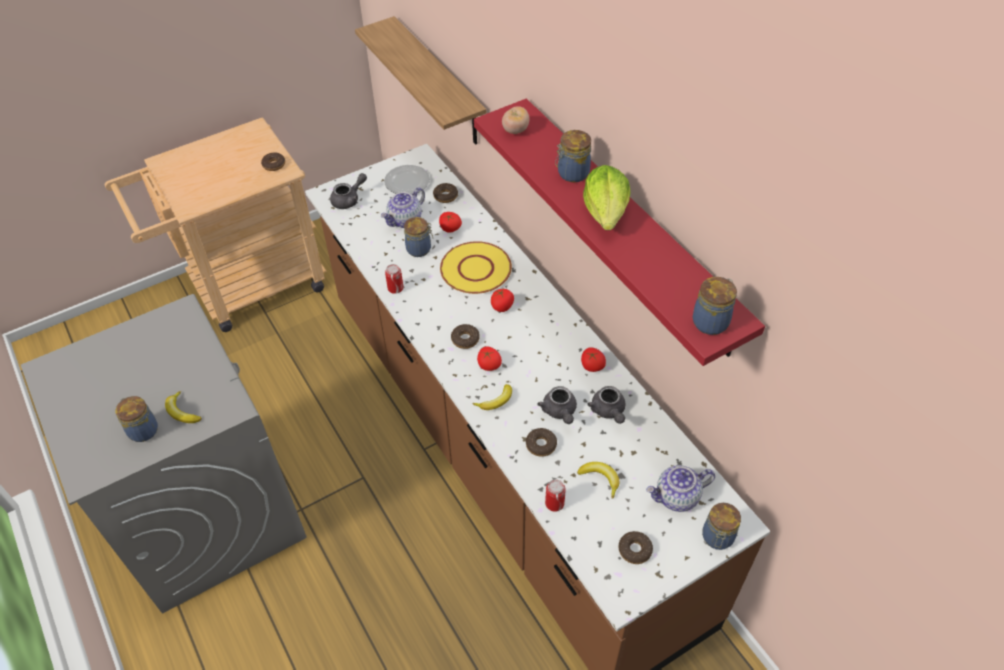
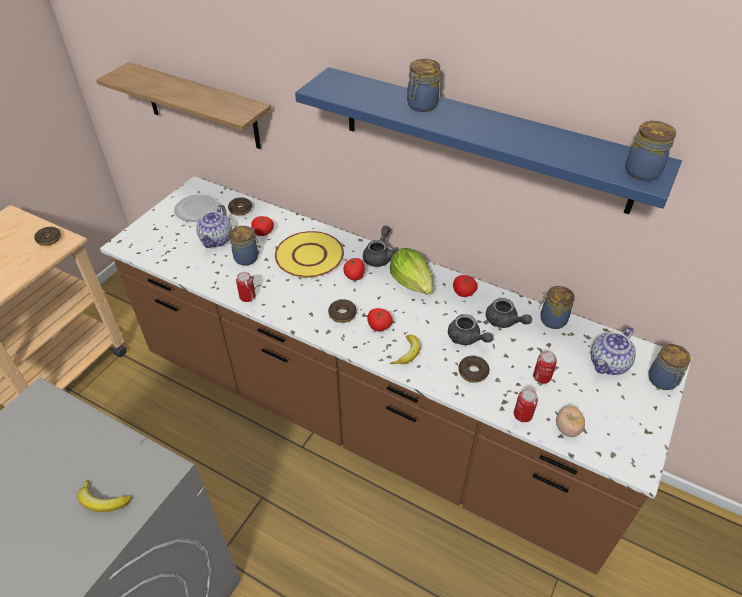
camera: 30 degrees left, 5 degrees down
jar [115,396,158,442] -> jar moved to [539,286,575,329]
grey teapot [330,173,367,209] -> grey teapot moved to [363,225,399,267]
red shelf [474,99,765,366] -> blue shelf [295,67,682,214]
tomato [502,106,530,134] -> tomato moved to [556,406,585,437]
banana [577,462,619,499] -> can [533,351,557,384]
lettuce [583,165,630,230] -> lettuce moved to [390,248,433,295]
donut [618,531,653,564] -> none

